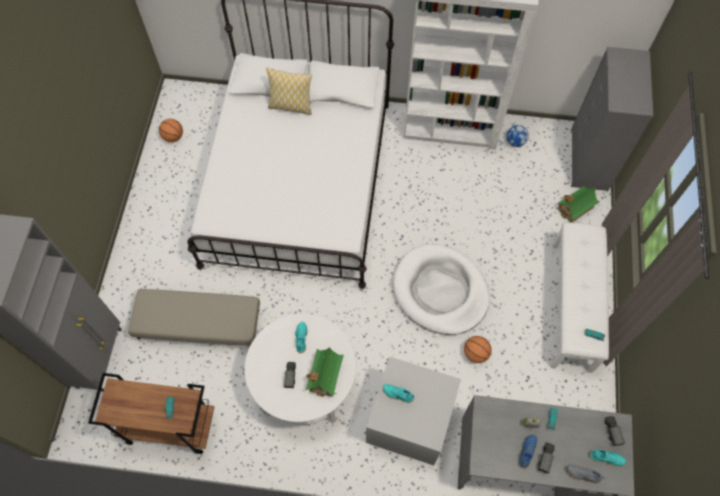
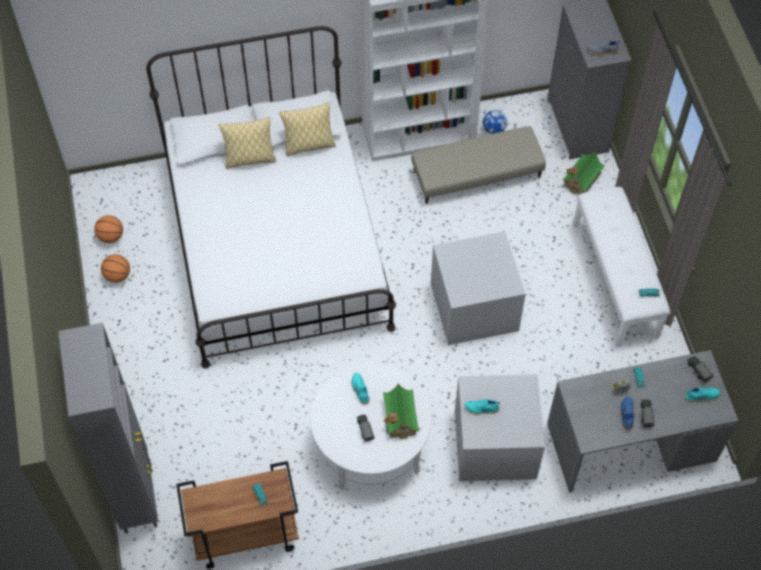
camera: 20 degrees left, 5 degrees down
beige ottoman [128,289,260,345] -> beige ottoman moved to [412,126,546,204]
white dog bed [393,244,490,335] -> grey storage box [431,232,526,345]
basketball [464,336,492,363] -> basketball moved to [101,254,130,283]
grey shoe [567,464,604,484] -> grey shoe moved to [587,40,620,56]
none -> pillow [279,102,336,156]

